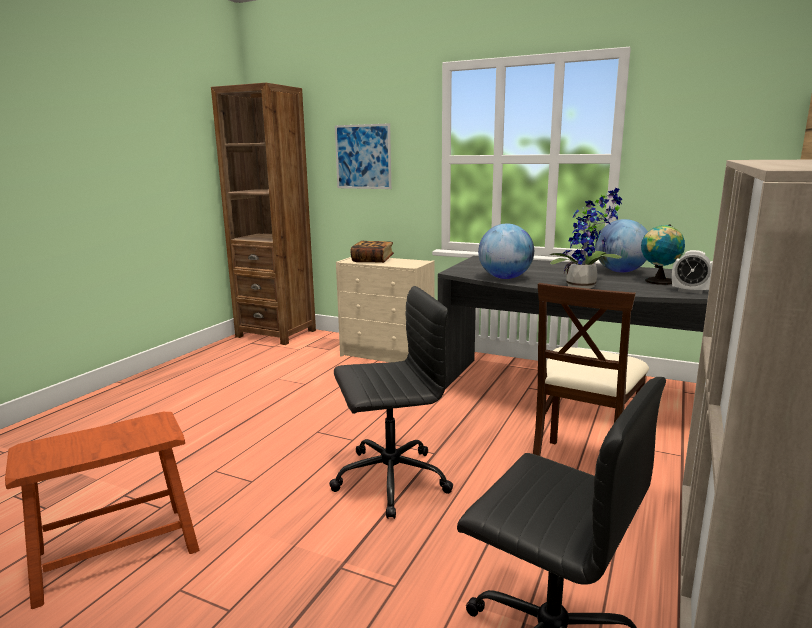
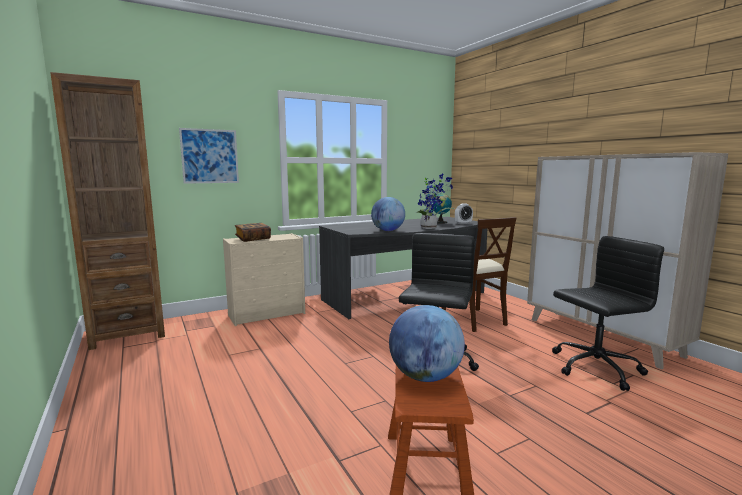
camera: 55 degrees left, 5 degrees down
globe [595,219,648,273] -> globe moved to [389,305,465,382]

